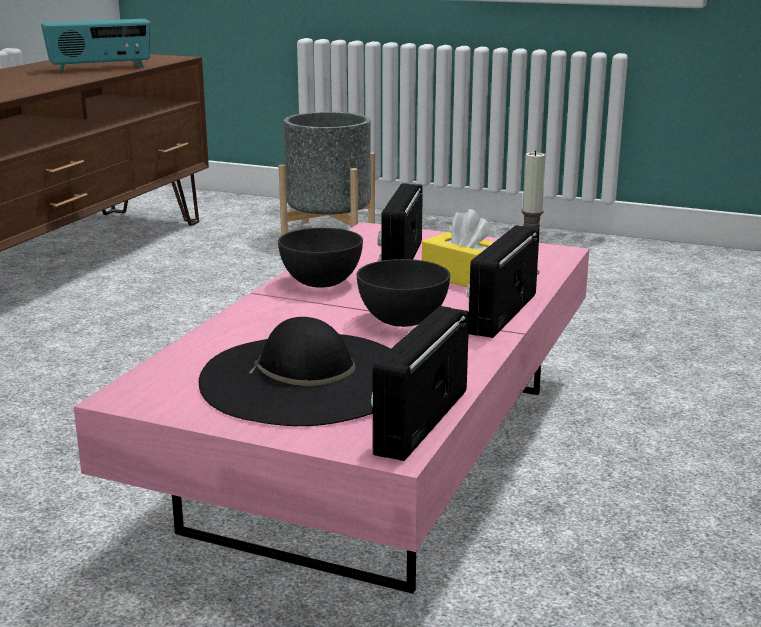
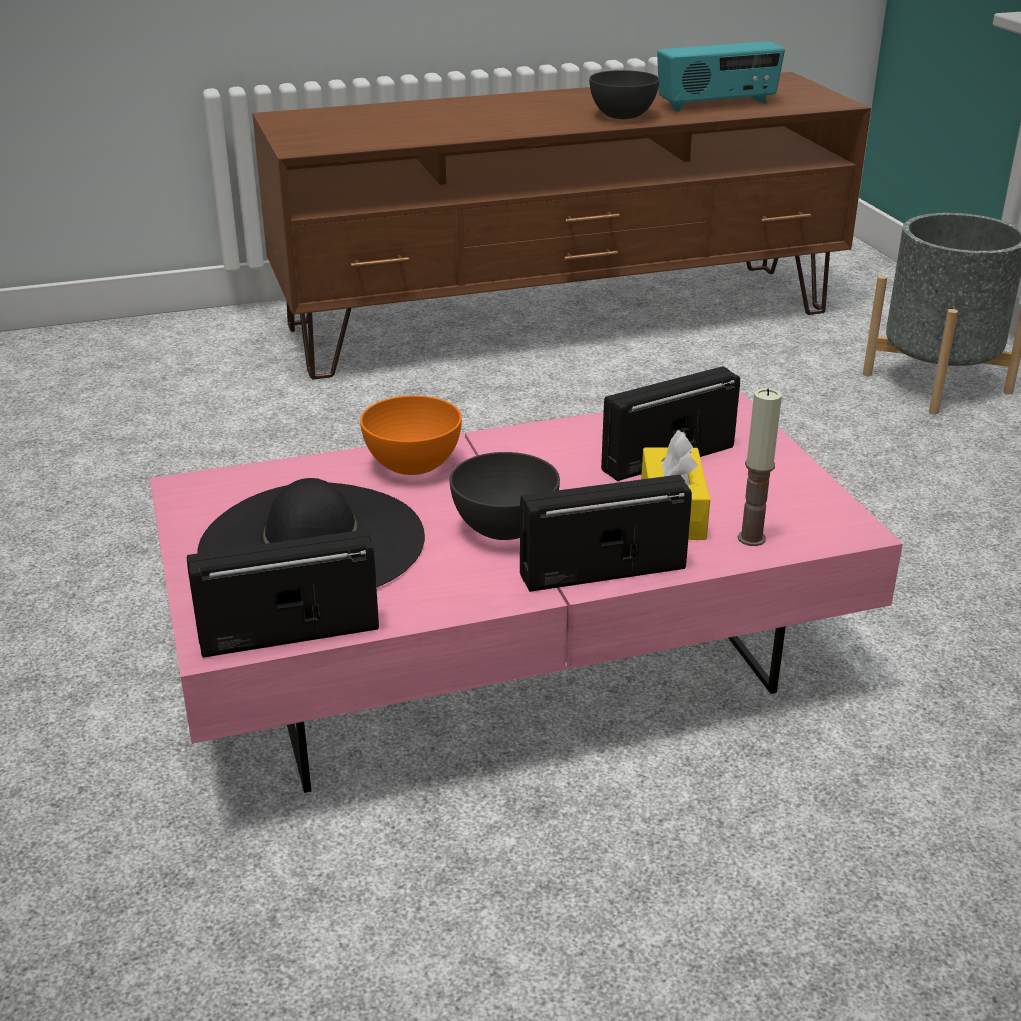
camera: 50 degrees right, 10 degrees up
radio [41,19,151,72] -> radio turned 45 degrees counterclockwise [657,41,785,111]
grey bowl [278,228,363,288] -> grey bowl moved to [589,70,660,119]
none -> orange bowl [360,395,462,475]

